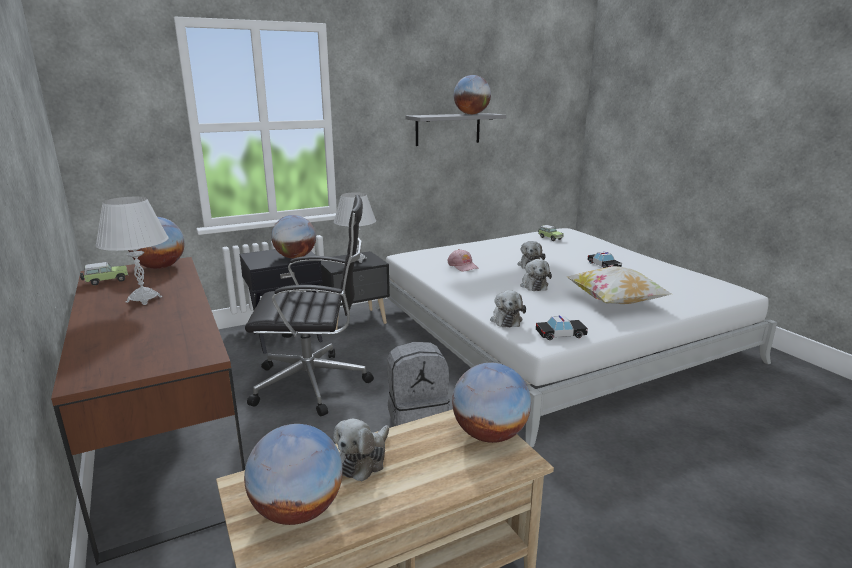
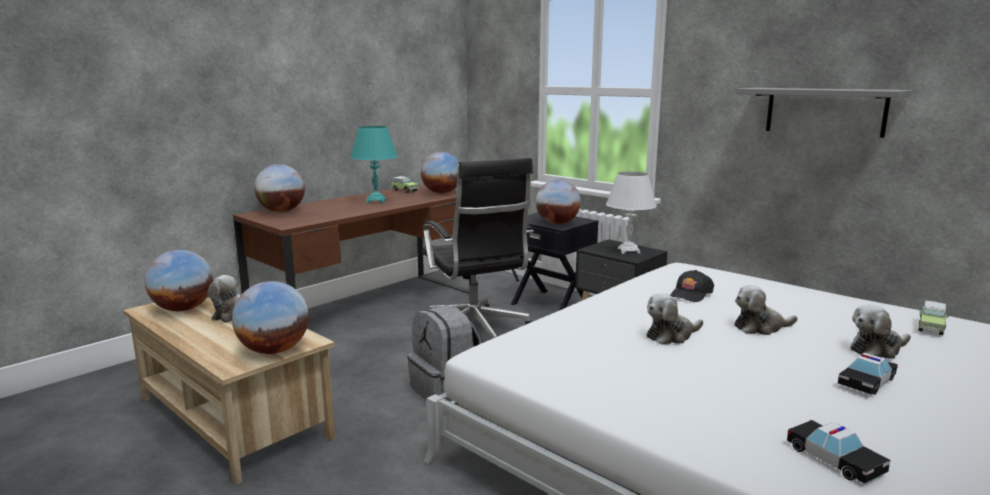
camera: 70 degrees right, 5 degrees down
white table lamp [95,197,169,305] -> turquoise table lamp [350,126,398,203]
pink cap [447,249,479,271] -> black cap [670,270,714,302]
globe [454,75,491,114] -> globe moved to [254,164,305,212]
plush toy [490,290,526,327] -> plush toy moved to [850,305,911,359]
toy car [536,316,588,340] -> toy car moved to [787,420,890,484]
pillow [567,266,671,304] -> none

